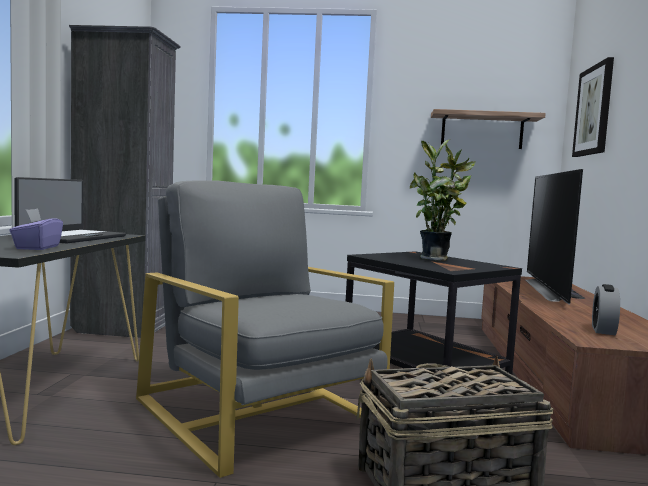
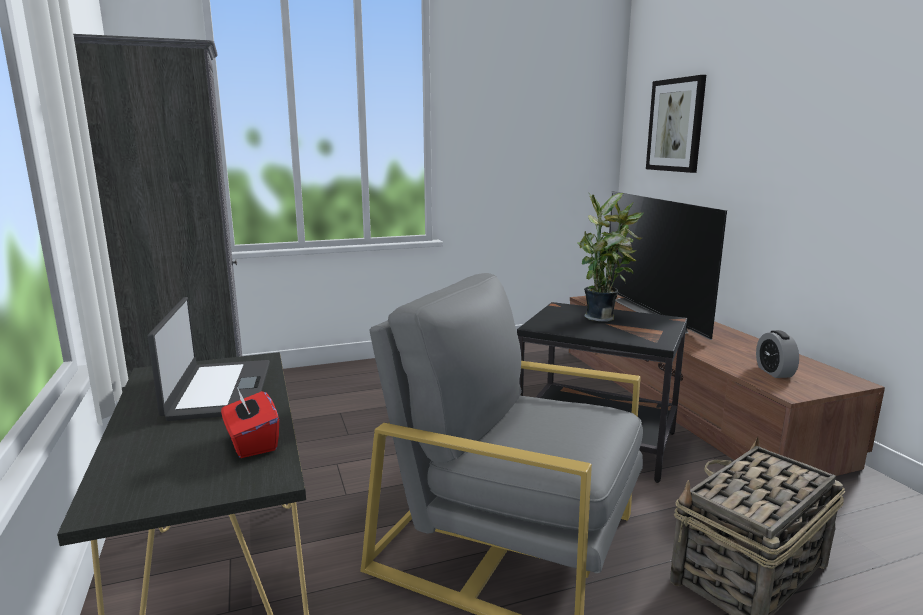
camera: 25 degrees left, 10 degrees up
purple tissue box [10,208,63,250] -> red tissue box [221,387,279,458]
shelf [431,109,546,149] -> none

